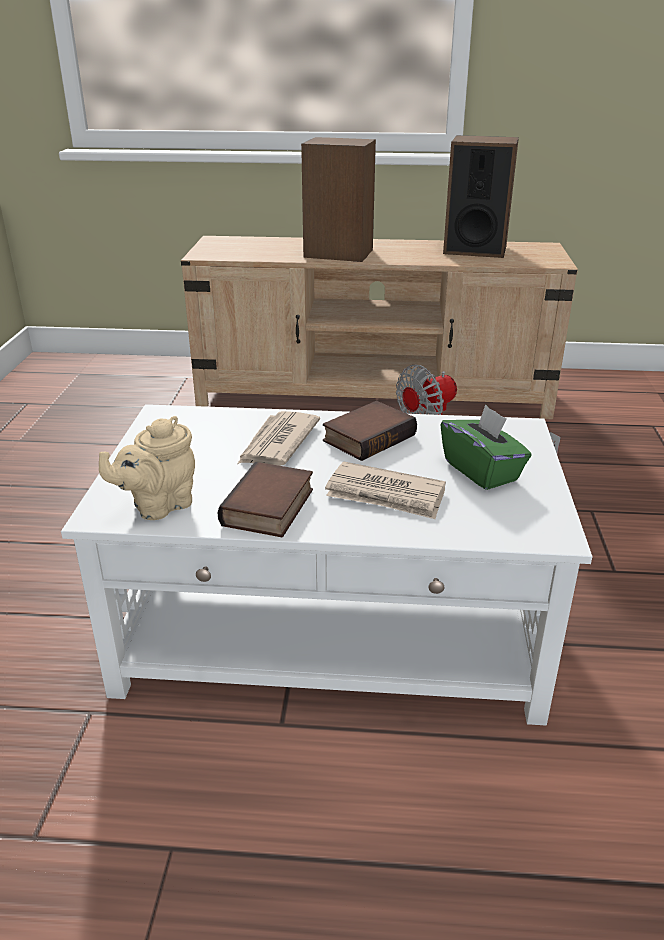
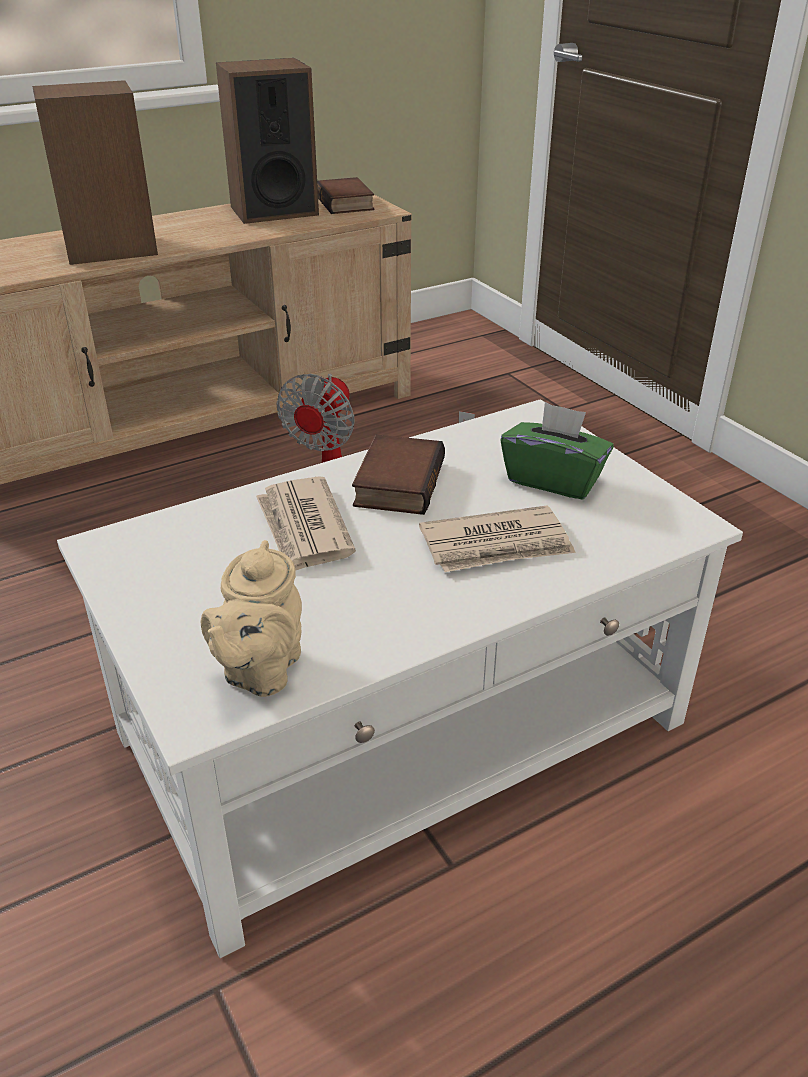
camera: 35 degrees left, 5 degrees up
book [217,462,313,537] -> book moved to [317,177,375,214]

